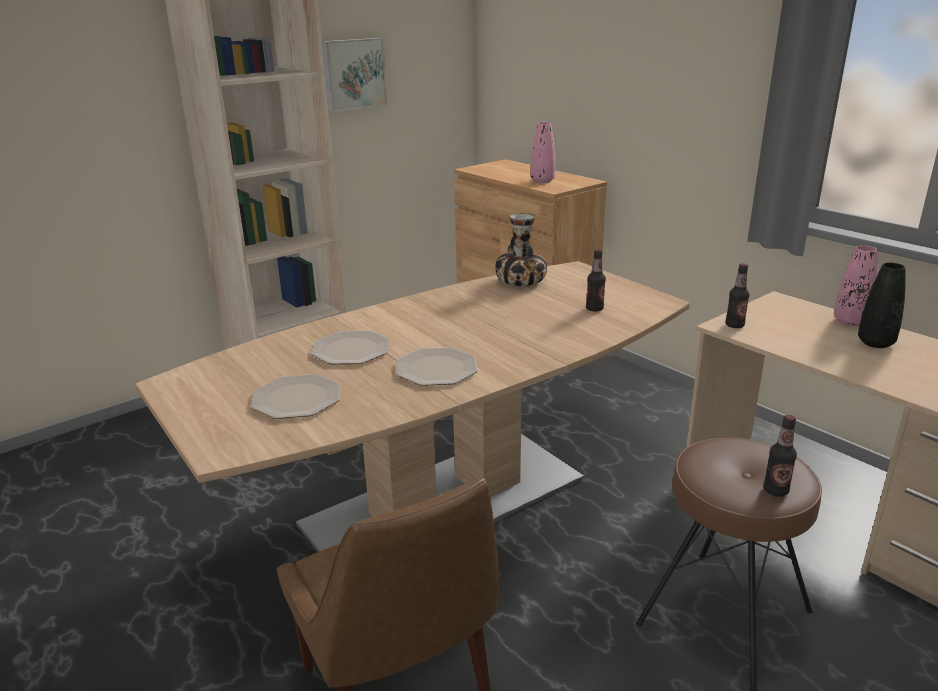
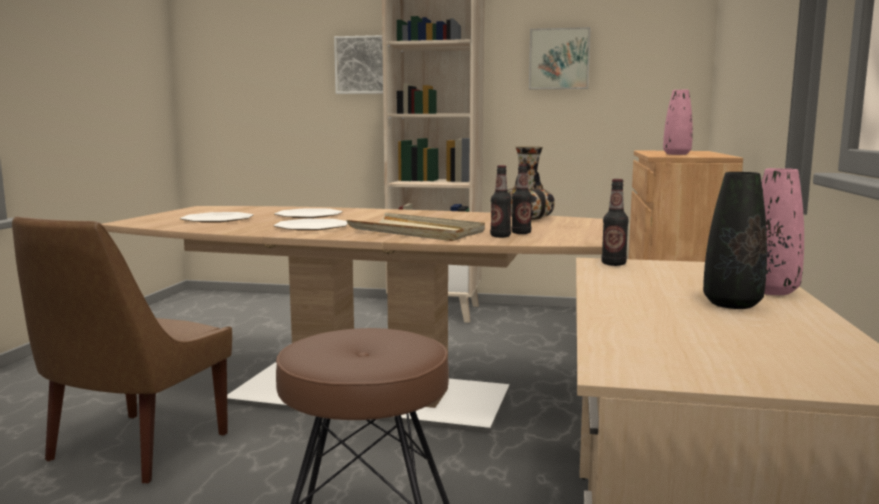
camera: 50 degrees right, 15 degrees down
bottle [763,415,797,497] -> bottle moved to [490,165,512,238]
none -> picture [334,35,383,94]
none -> beige tray [346,213,485,241]

